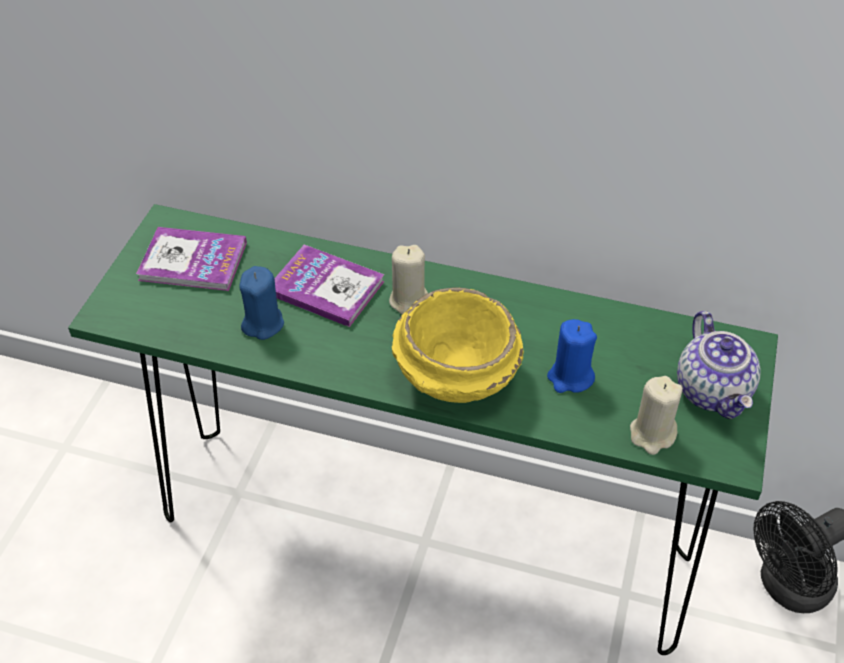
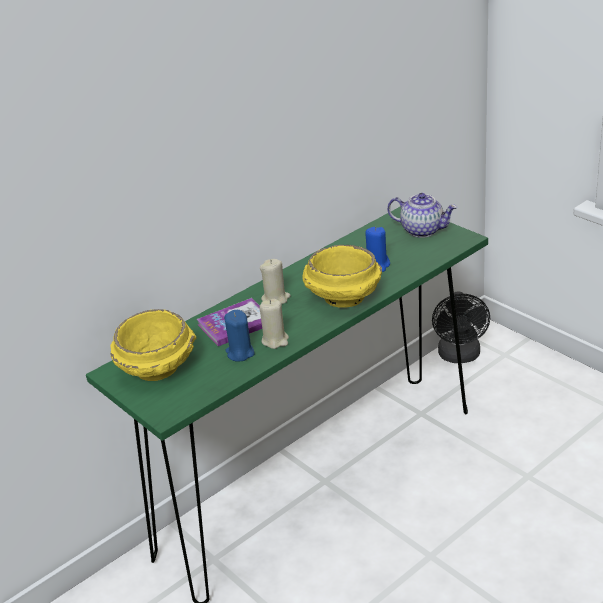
camera: 55 degrees left, 15 degrees down
book [136,227,247,291] -> yellow bowl [110,309,196,381]
beige candle [630,376,683,455] -> beige candle moved to [260,299,289,349]

